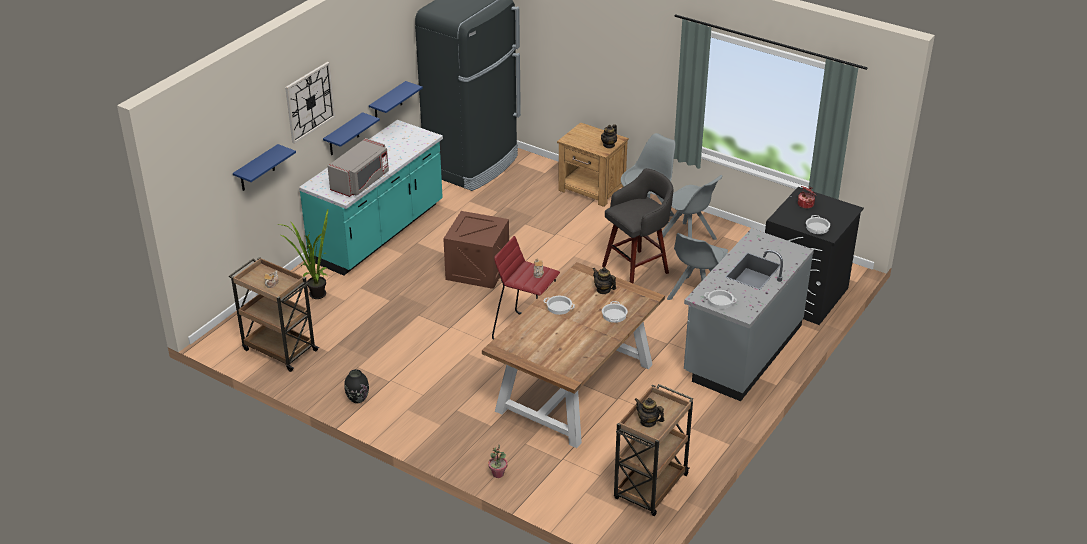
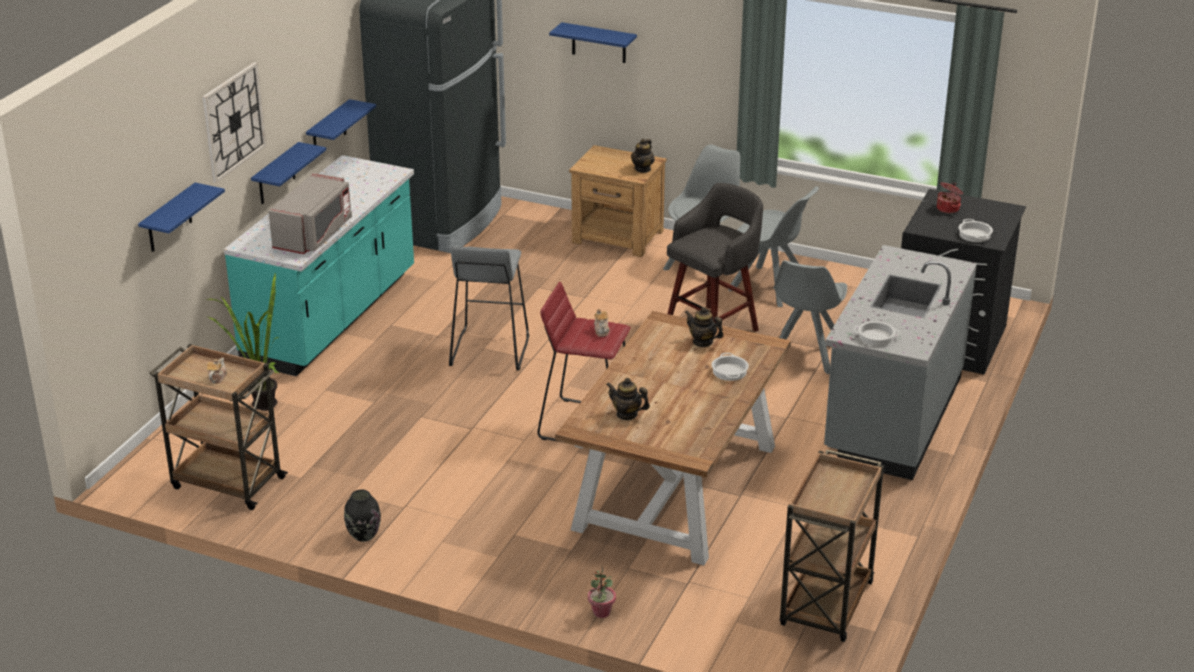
camera: 10 degrees left, 5 degrees down
crate [443,211,509,289] -> grey stool [449,246,529,371]
cooking pot [544,296,575,315] -> none
teapot [634,398,664,427] -> teapot moved to [606,378,650,420]
none -> blue shelf [549,22,637,63]

